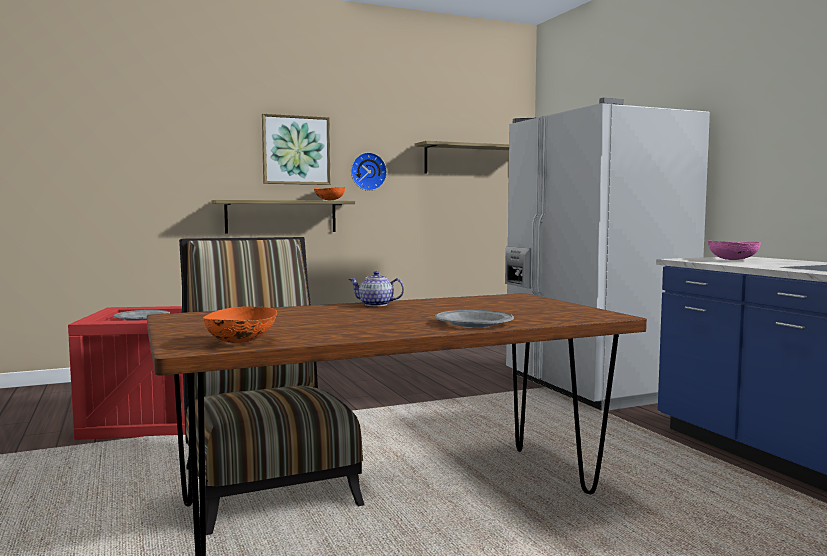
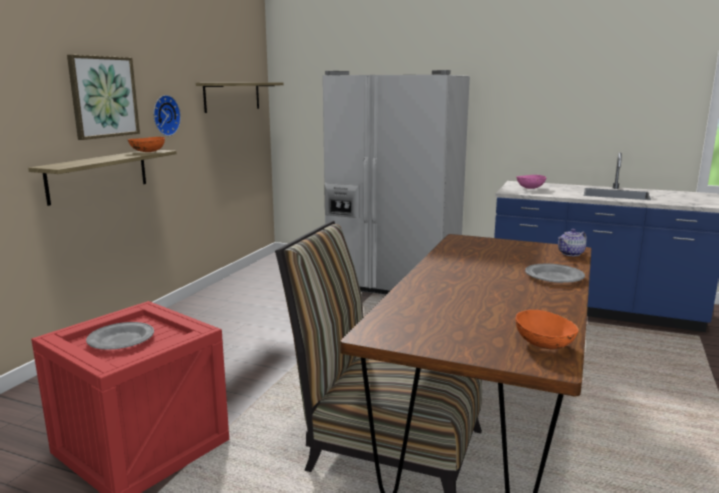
camera: 45 degrees left, 10 degrees up
teapot [349,271,404,306] -> teapot moved to [558,229,587,256]

